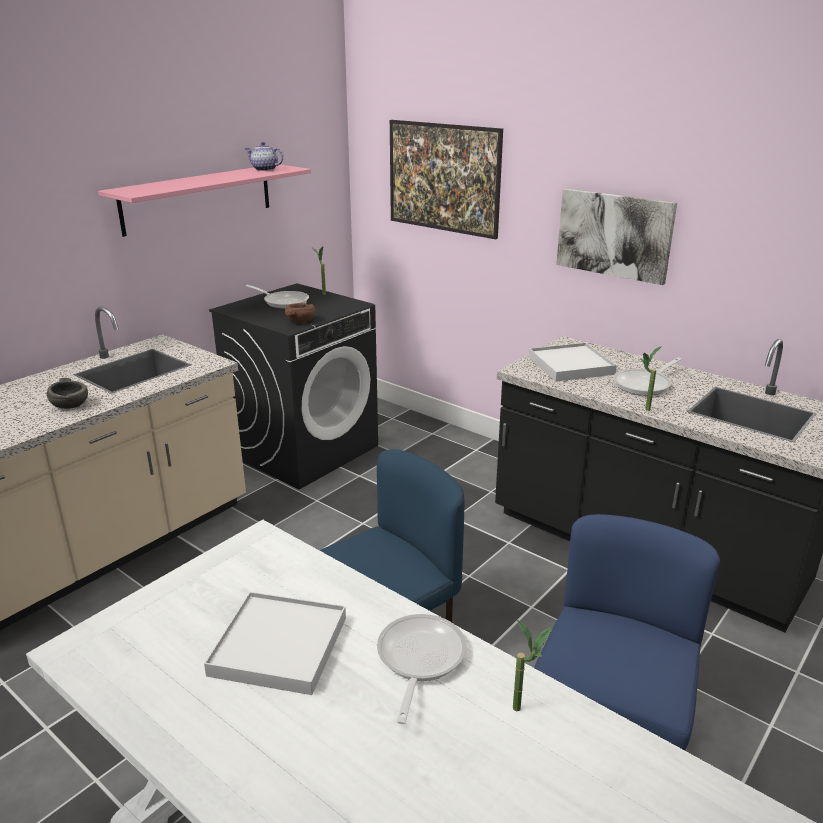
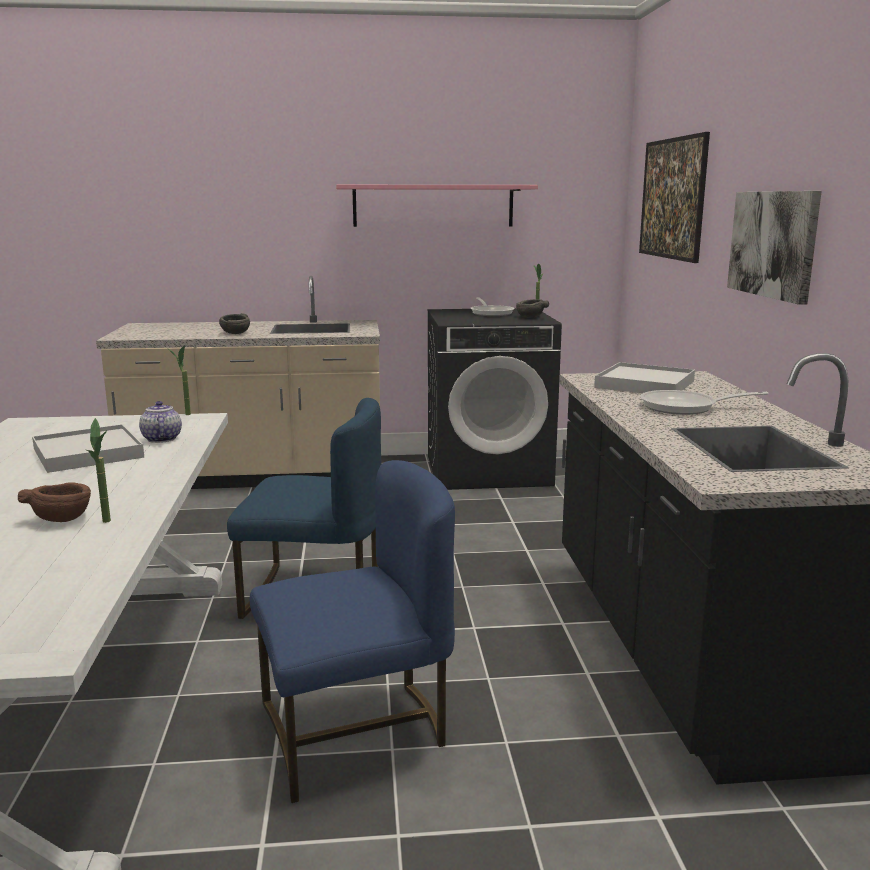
camera: 45 degrees right, 10 degrees down
teapot [245,142,283,171] -> teapot moved to [139,401,182,443]
brown bowl [285,303,315,323] -> brown bowl moved to [18,482,91,522]
frying pan [377,614,467,724] -> none
potted plant [639,346,662,411] -> potted plant moved to [167,346,191,415]
none -> grey bowl [516,299,549,318]

